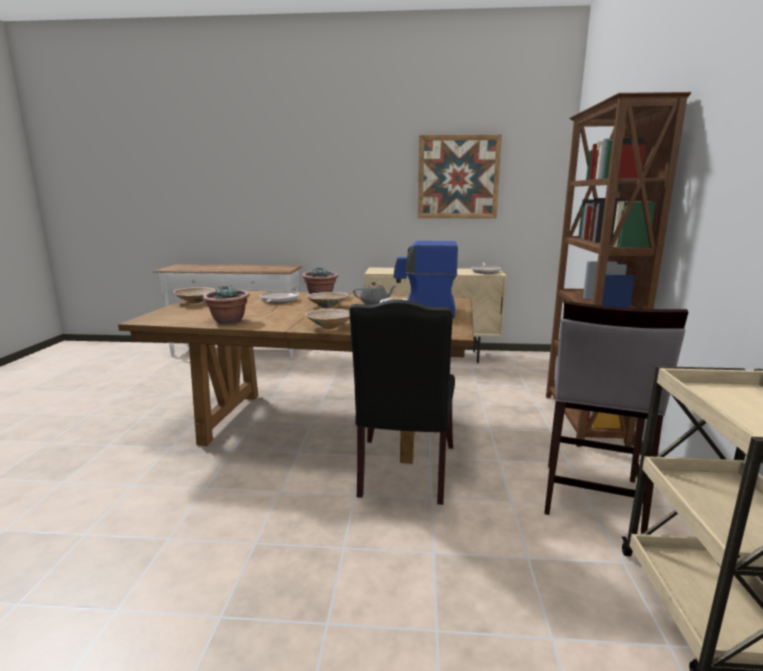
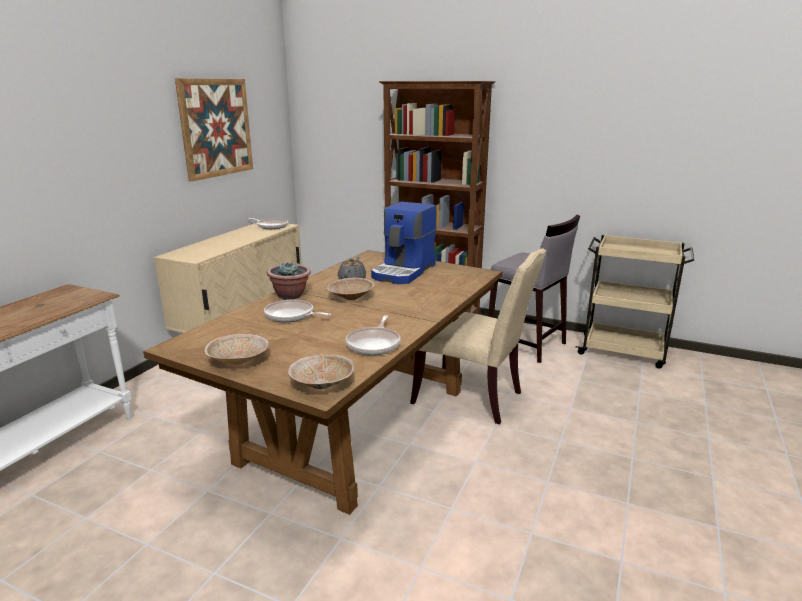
camera: 70 degrees left, 5 degrees up
potted plant [203,285,250,324] -> frying pan [346,315,401,355]
beige bowl [305,309,350,329] -> beige bowl moved to [288,354,354,389]
black chair [349,300,455,505] -> beige chair [410,248,546,425]

